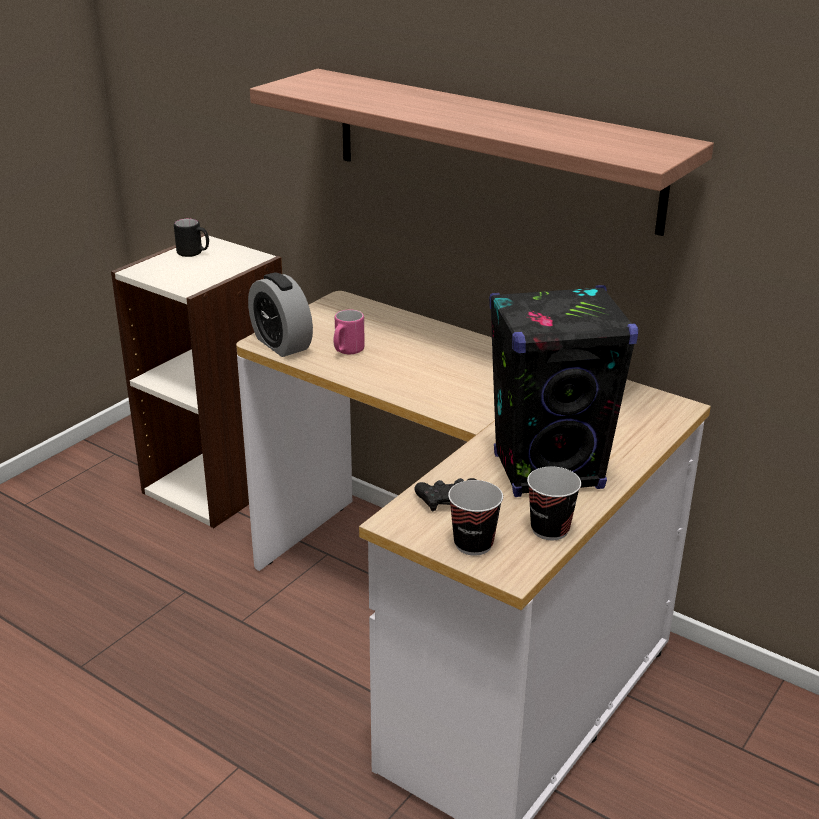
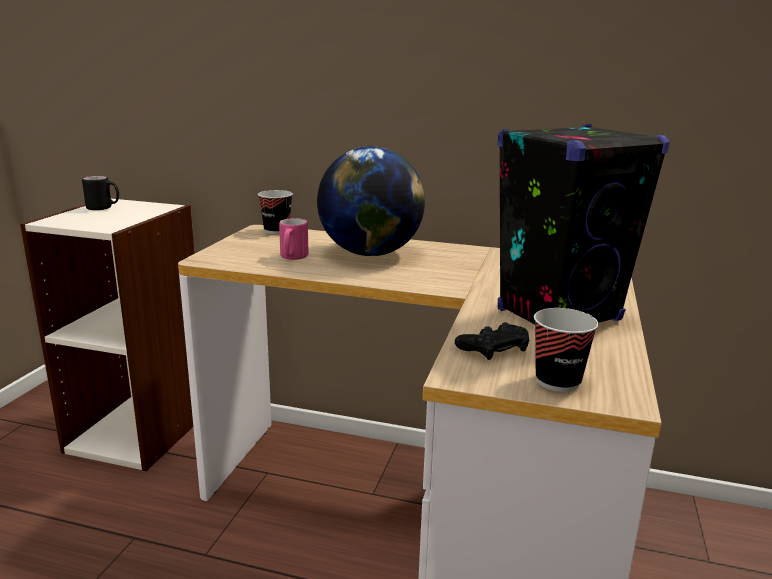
camera: 20 degrees left, 10 degrees down
alarm clock [248,272,313,357] -> none
shelf [250,69,714,236] -> none
cup [527,466,581,540] -> cup moved to [258,190,293,234]
none -> globe [317,146,425,256]

